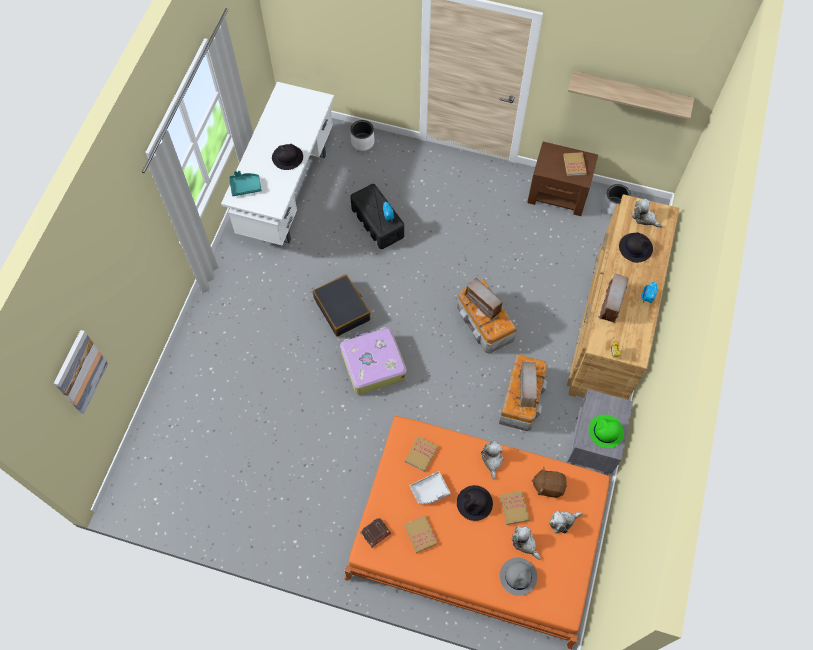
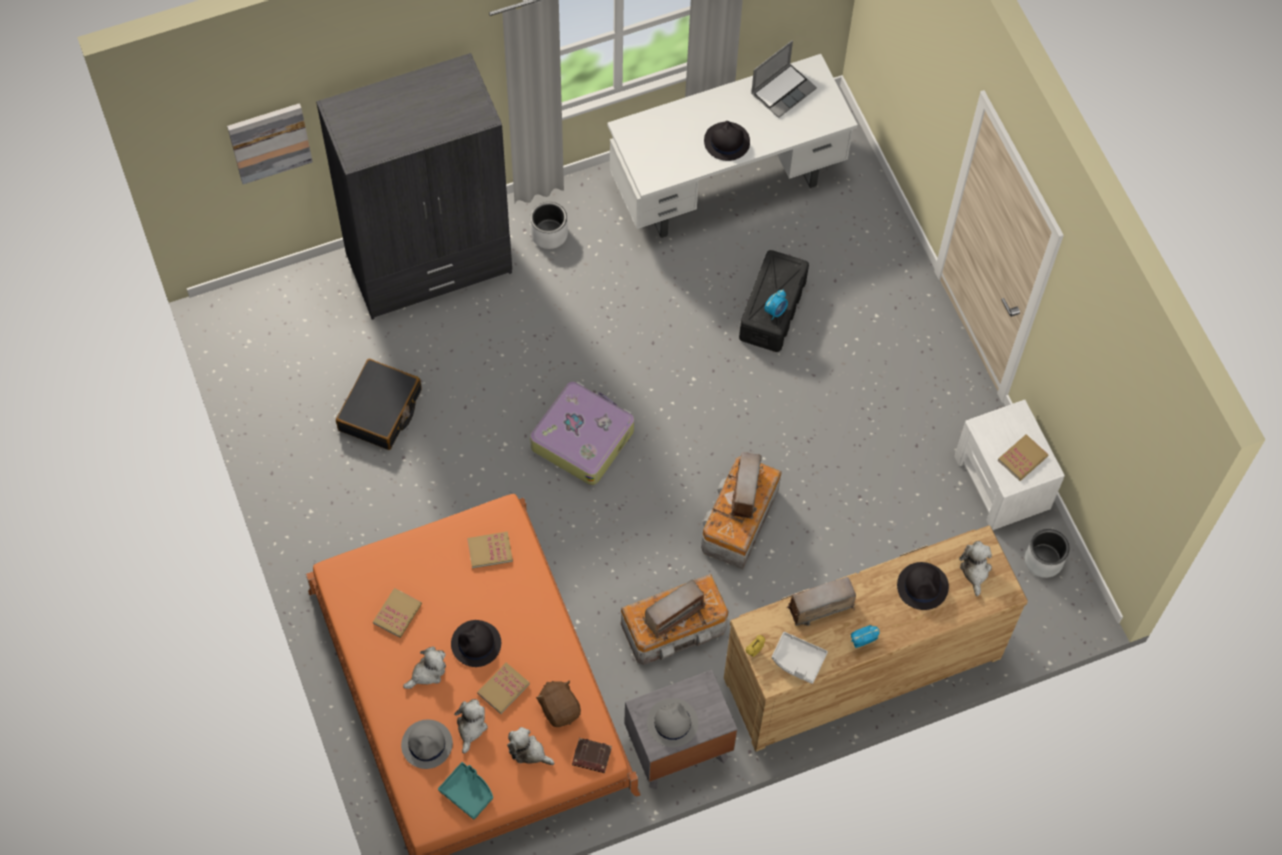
camera: 50 degrees right, 0 degrees up
turquoise tray [229,171,262,196] -> turquoise tray moved to [438,762,493,820]
black suitcase [313,275,370,337] -> black suitcase moved to [336,359,422,450]
white planter [350,120,375,151] -> white planter moved to [530,202,568,249]
brown book [360,517,391,548] -> brown book moved to [572,738,612,773]
grey tray [410,471,450,504] -> grey tray moved to [772,632,828,684]
plush toy [481,441,504,479] -> plush toy moved to [403,647,446,689]
brown nightstand [527,142,598,216] -> white nightstand [954,400,1065,530]
shelf [568,71,694,120] -> none
green hat [589,415,624,448] -> grey hat [647,698,698,747]
none -> grey wardrobe [316,53,512,320]
none -> laptop [751,40,817,118]

